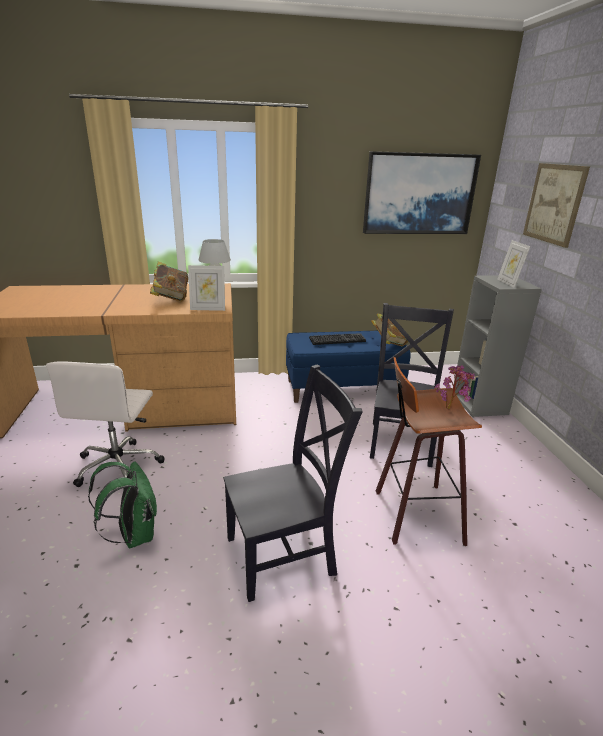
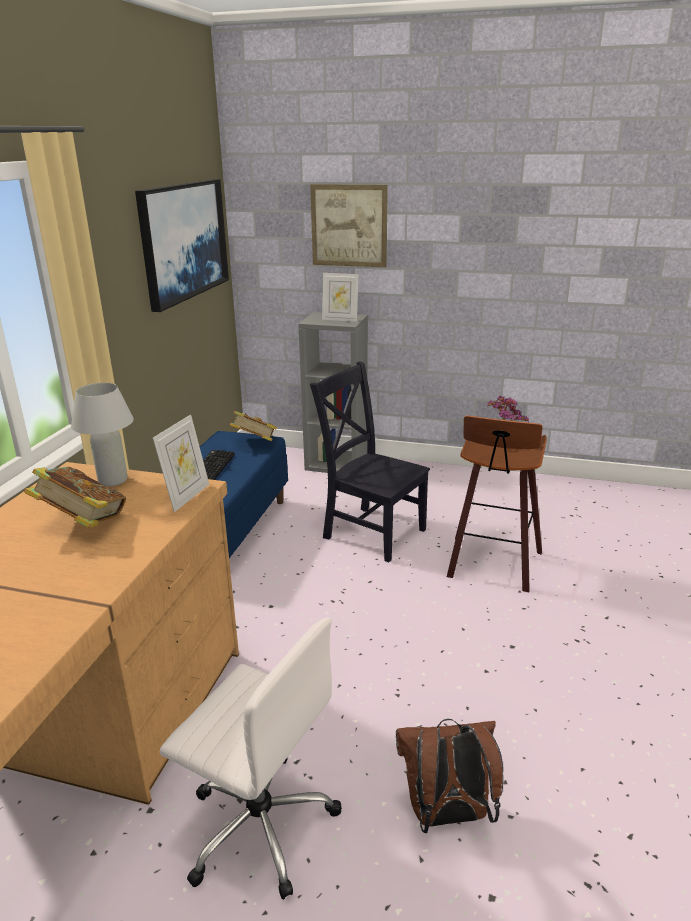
camera: 65 degrees left, 0 degrees up
green backpack [88,461,157,549] -> brown backpack [396,719,503,834]
black chair [223,365,363,602] -> none

